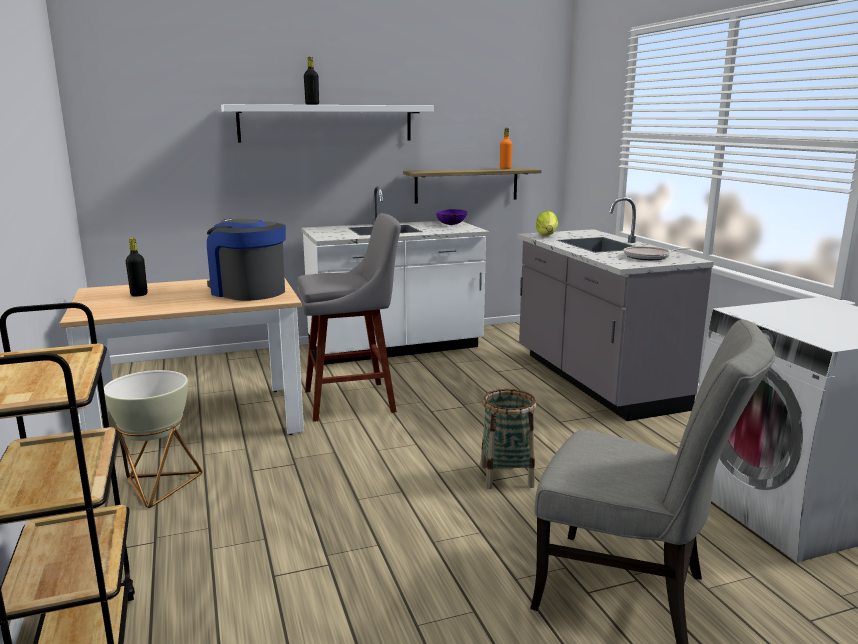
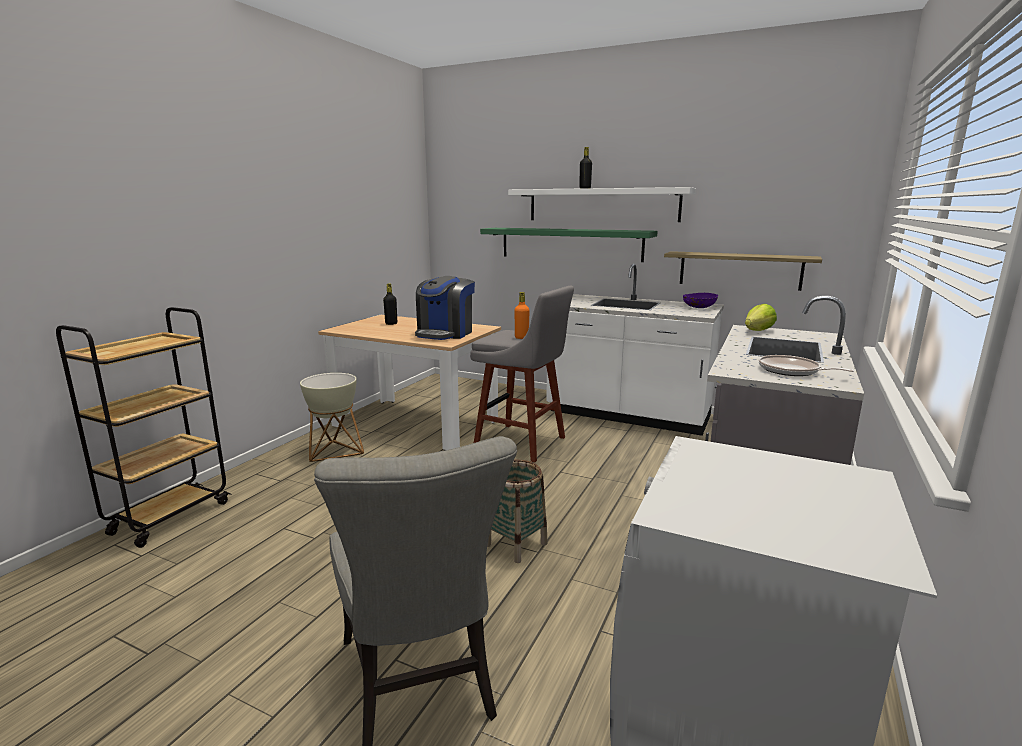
camera: 45 degrees right, 0 degrees up
coffee machine [207,218,286,301] -> coffee machine turned 150 degrees counterclockwise [415,276,475,340]
orange bottle [500,128,512,169] -> orange bottle moved to [515,292,529,339]
none -> green shelf [480,228,657,262]

